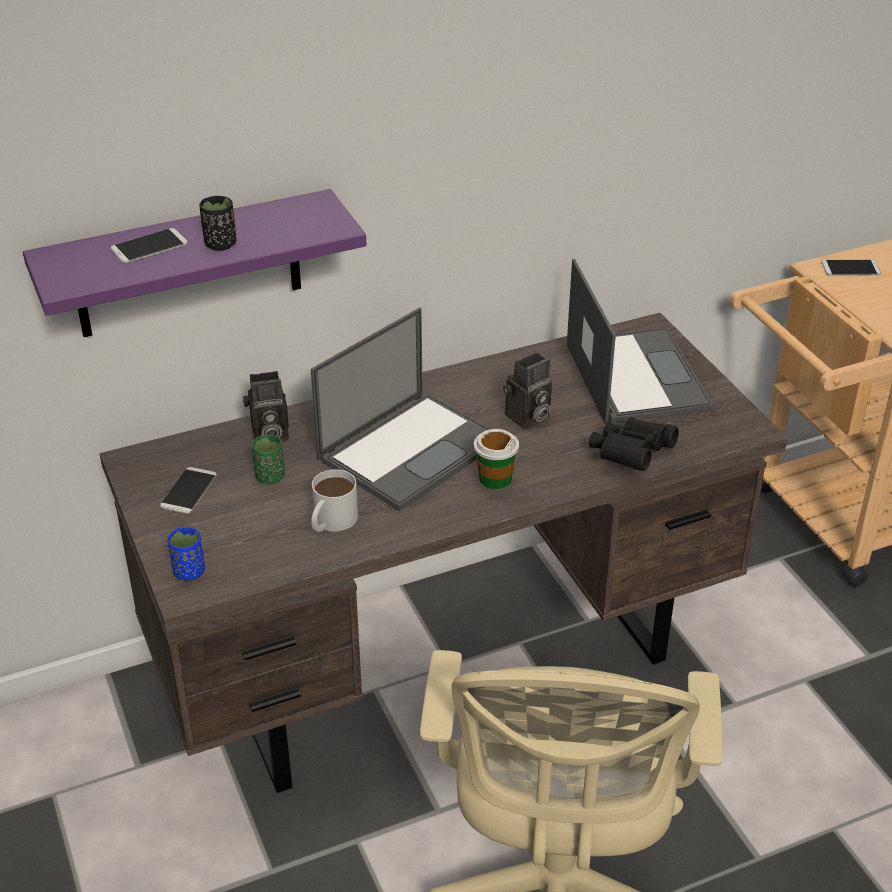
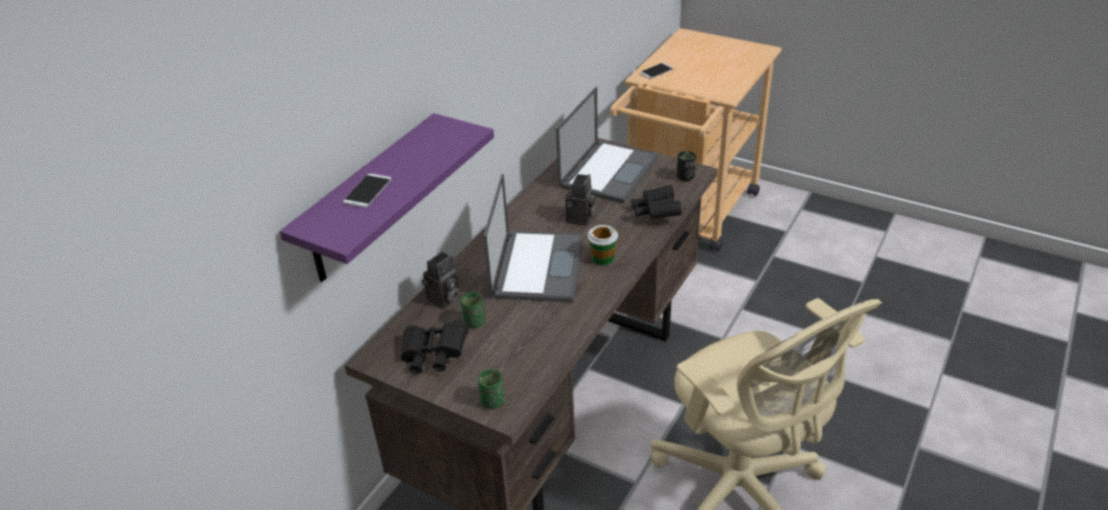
camera: 35 degrees left, 0 degrees up
phone [160,467,217,514] -> black binoculars [401,320,469,374]
blue cup [167,527,205,580] -> green cup [478,369,505,409]
black cup [199,196,236,251] -> black cup moved to [677,151,696,181]
white mug [311,469,358,532] -> none
laptop [567,259,713,424] -> laptop turned 75 degrees clockwise [556,87,659,204]

